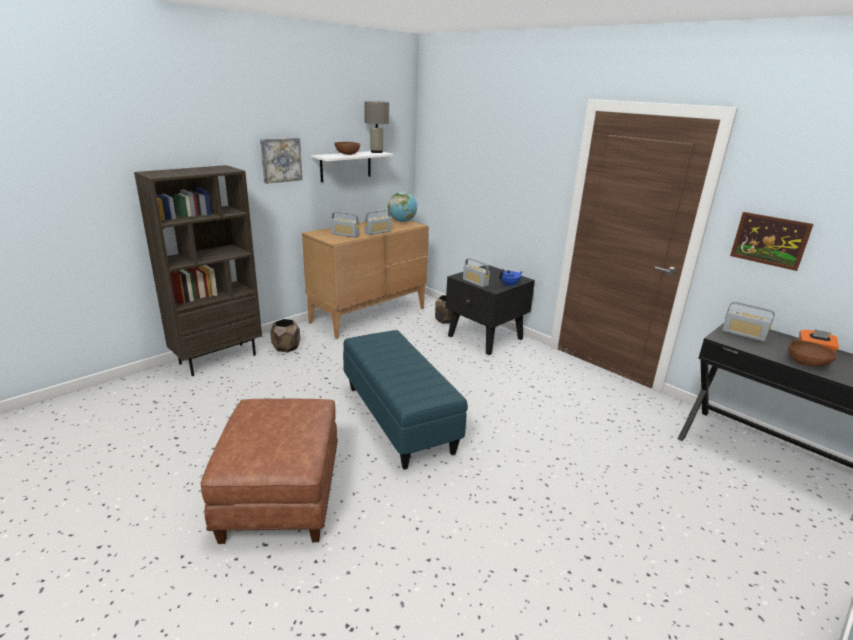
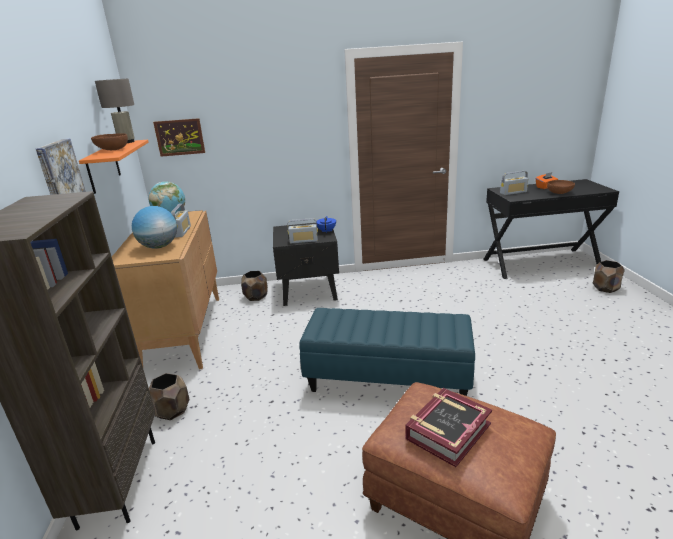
camera: 50 degrees left, 0 degrees up
white shelf [311,151,393,182] -> orange shelf [79,140,149,194]
radio [331,212,359,238] -> globe [132,206,177,249]
picture [730,212,814,271] -> picture moved to [153,118,205,157]
none -> book [406,388,492,467]
none -> brown planter [593,260,625,293]

